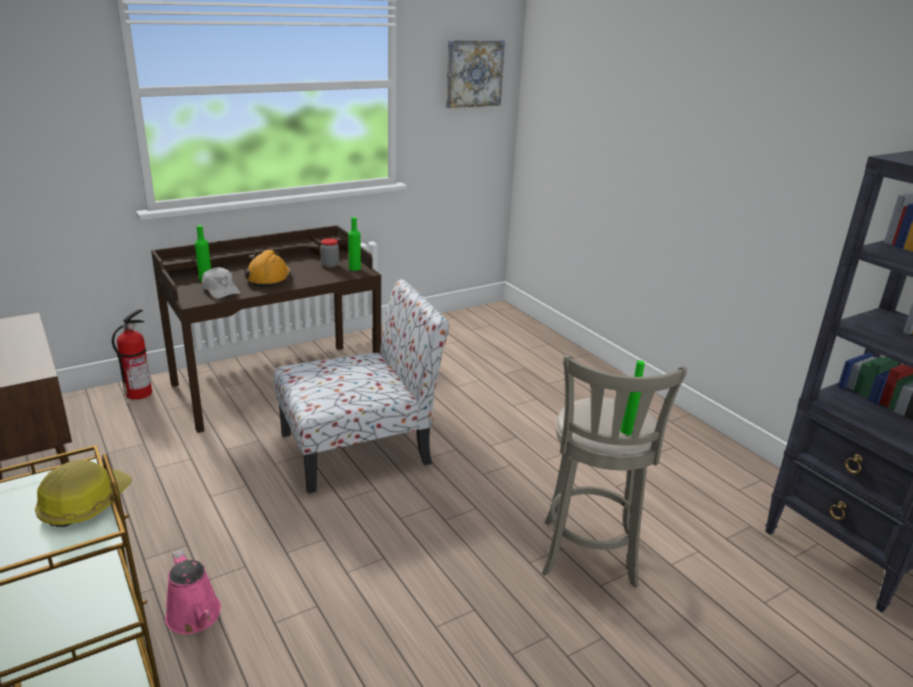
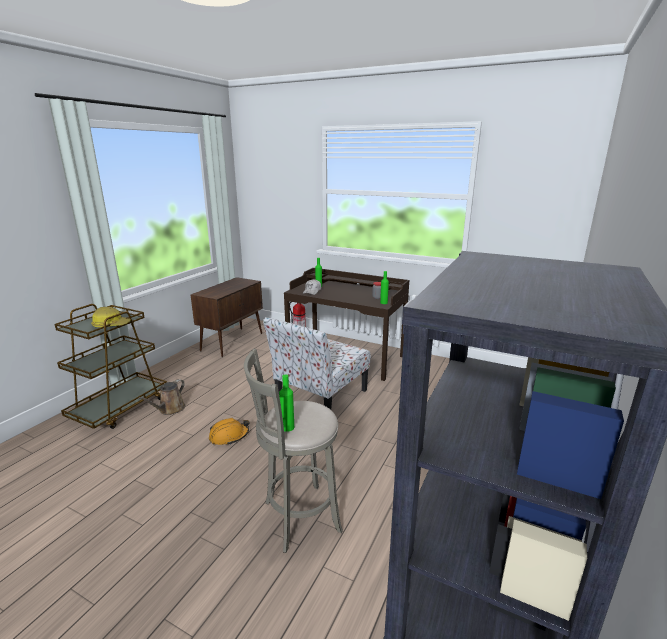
camera: 60 degrees right, 5 degrees down
pink watering can [165,550,221,634] -> brown watering can [138,379,185,415]
orange hard hat [244,250,291,287] -> orange hard hat moved to [209,418,249,445]
chair [274,279,450,494] -> chair turned 90 degrees clockwise [263,317,370,410]
picture [446,40,505,108] -> none

